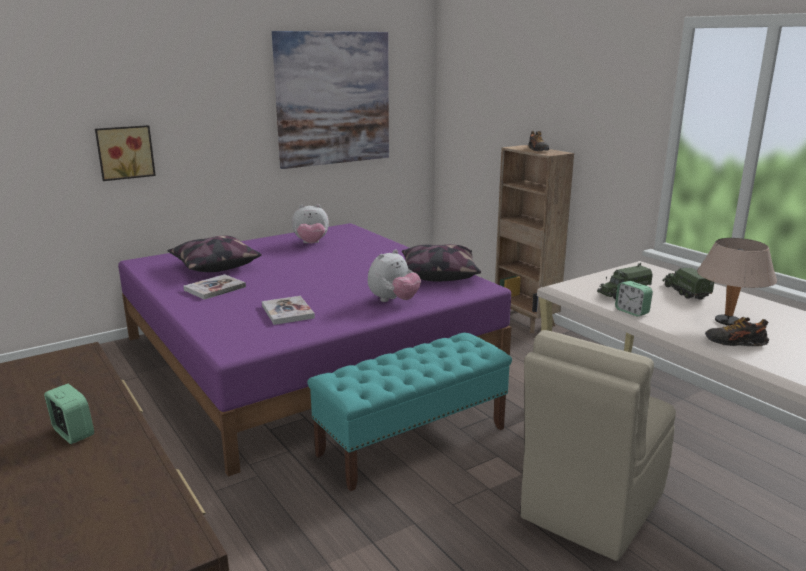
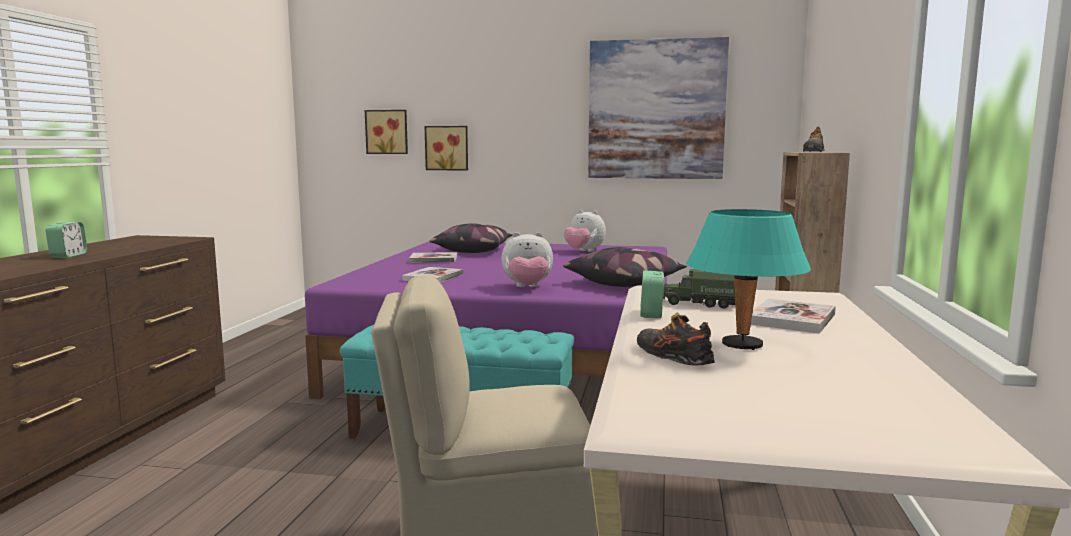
camera: 45 degrees right, 10 degrees down
toy truck [663,267,714,300] -> book [751,298,836,334]
beige table lamp [697,238,777,326] -> turquoise table lamp [686,209,811,350]
none -> picture [365,110,408,154]

